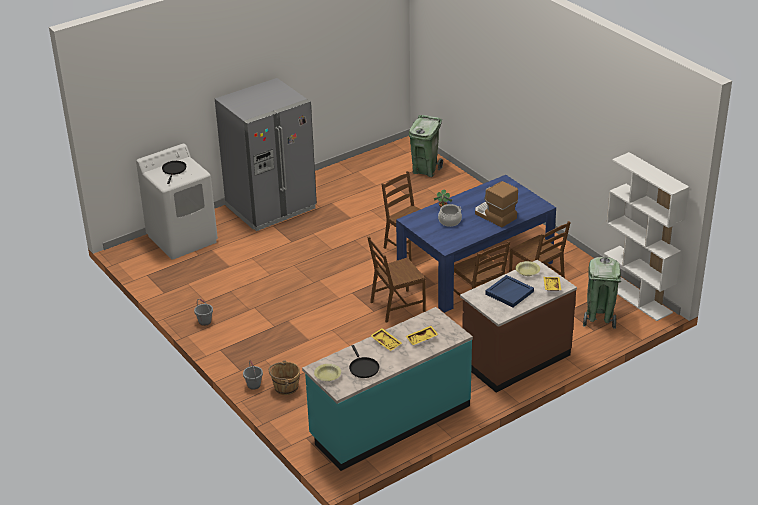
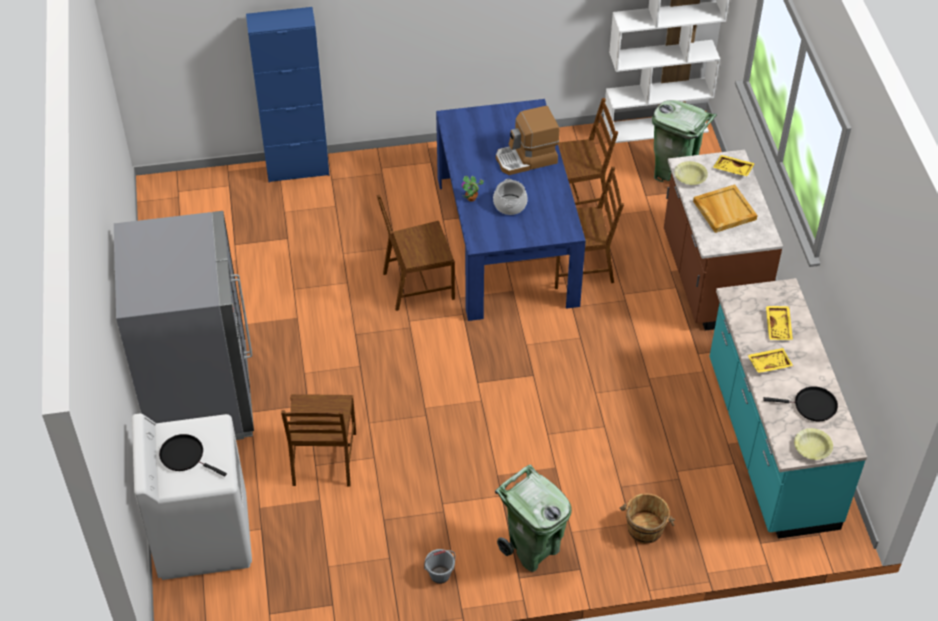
camera: 65 degrees left, 15 degrees up
grey bucket [243,360,263,390] -> none
brown chair [367,237,426,323] -> brown chair moved to [281,394,356,487]
green trash can [409,115,443,177] -> green trash can moved to [495,465,572,572]
blue tray [485,275,534,308] -> beige tray [693,184,758,233]
none -> blue cabinet [246,7,330,183]

